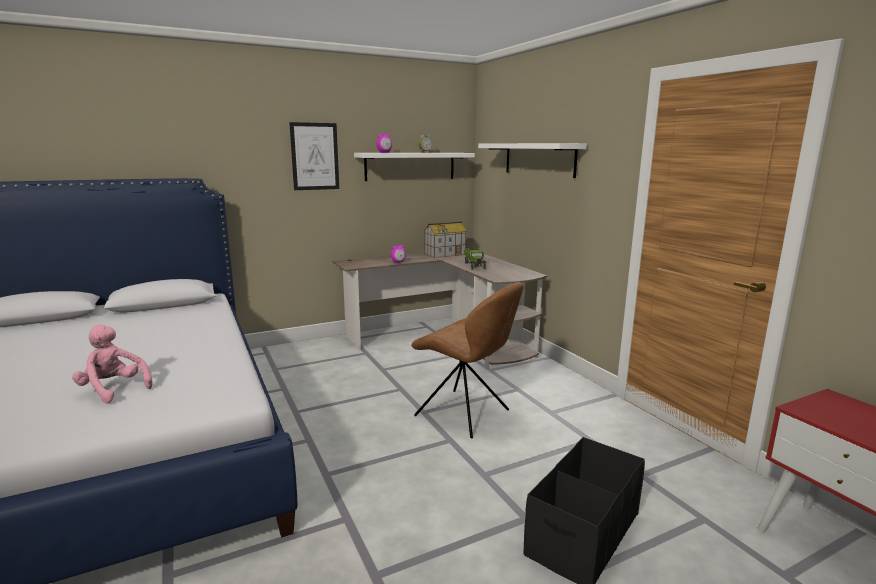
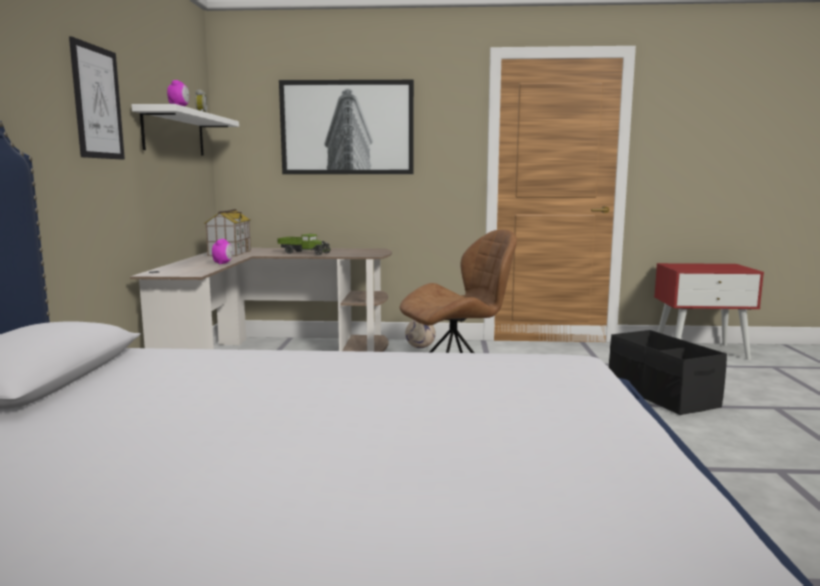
camera: 60 degrees left, 5 degrees down
pink plush toy [72,325,153,403] -> none
white shelf [478,143,587,178] -> picture [279,80,414,174]
none -> football [405,320,436,348]

